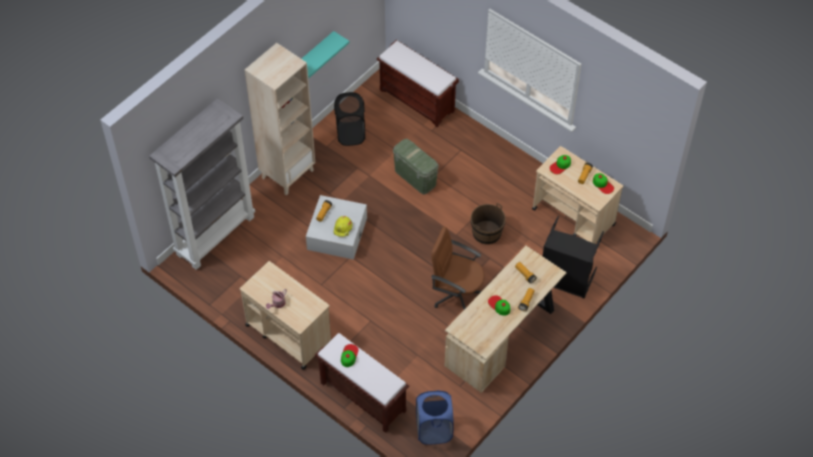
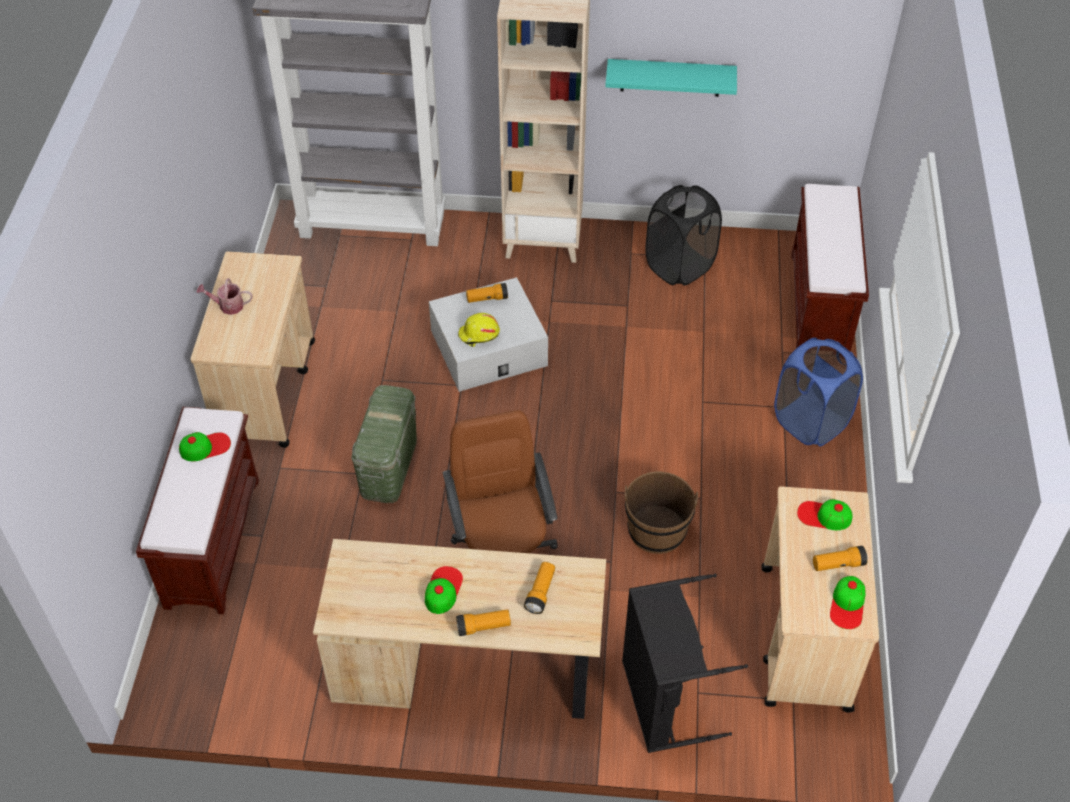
camera: 55 degrees right, 5 degrees down
green storage box [393,139,438,194] -> green storage box moved to [351,385,417,503]
blue laundry basket [416,390,454,445] -> blue laundry basket moved to [774,337,863,447]

